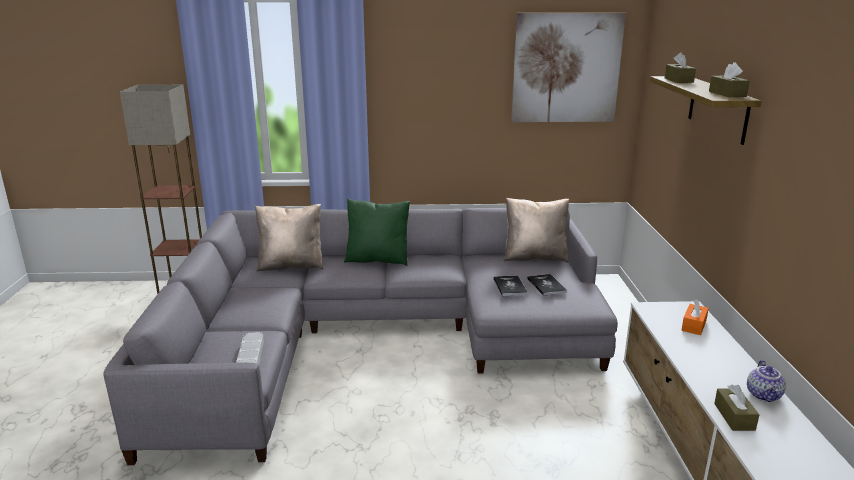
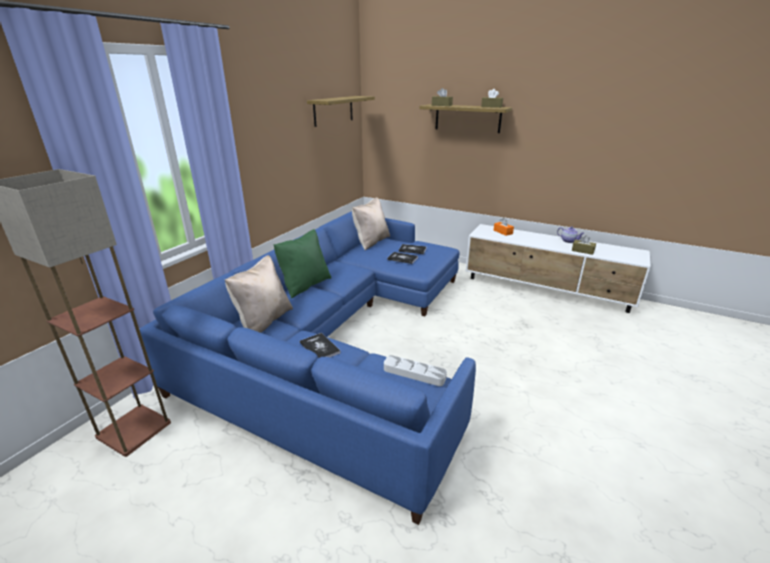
camera: 60 degrees left, 5 degrees up
grey sofa [103,208,618,465] -> blue sofa [139,211,476,525]
picture [511,13,626,122] -> shelf [307,96,375,127]
none -> book [300,333,340,358]

